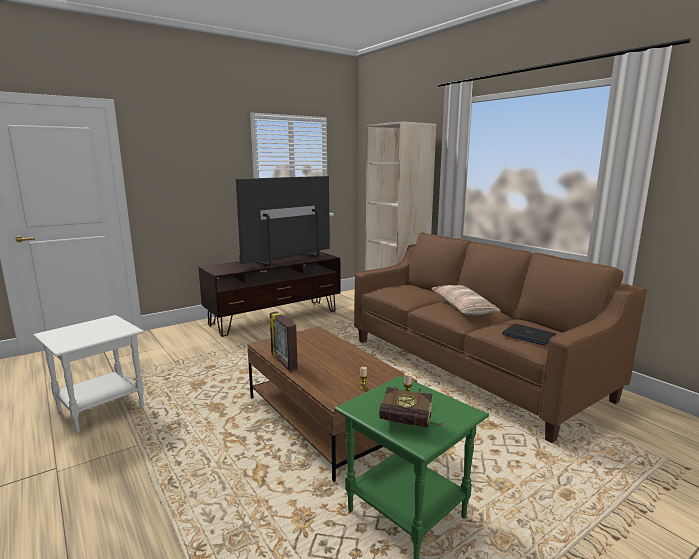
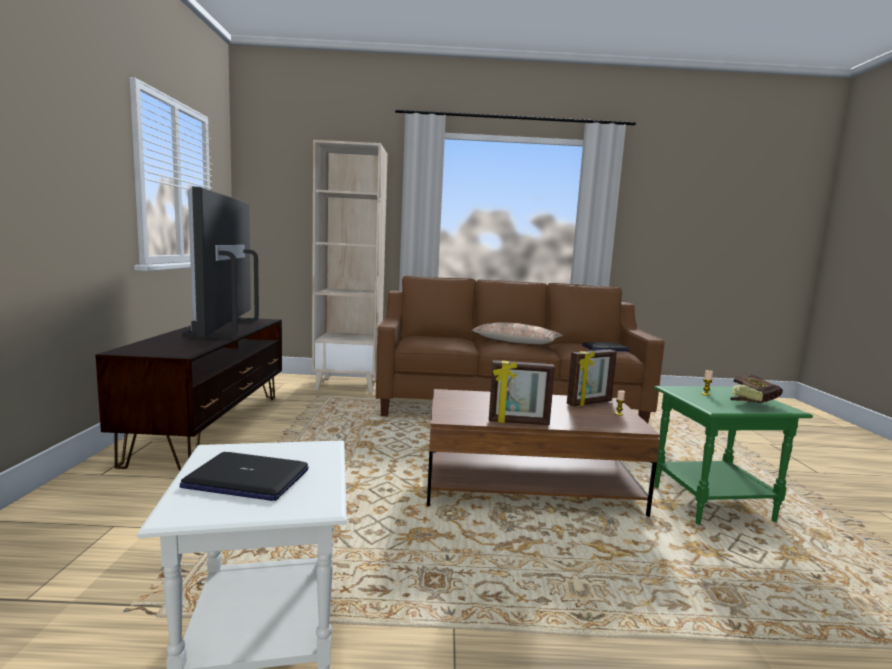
camera: 55 degrees left, 5 degrees down
none -> laptop [180,452,309,501]
none -> picture frame [567,349,617,407]

